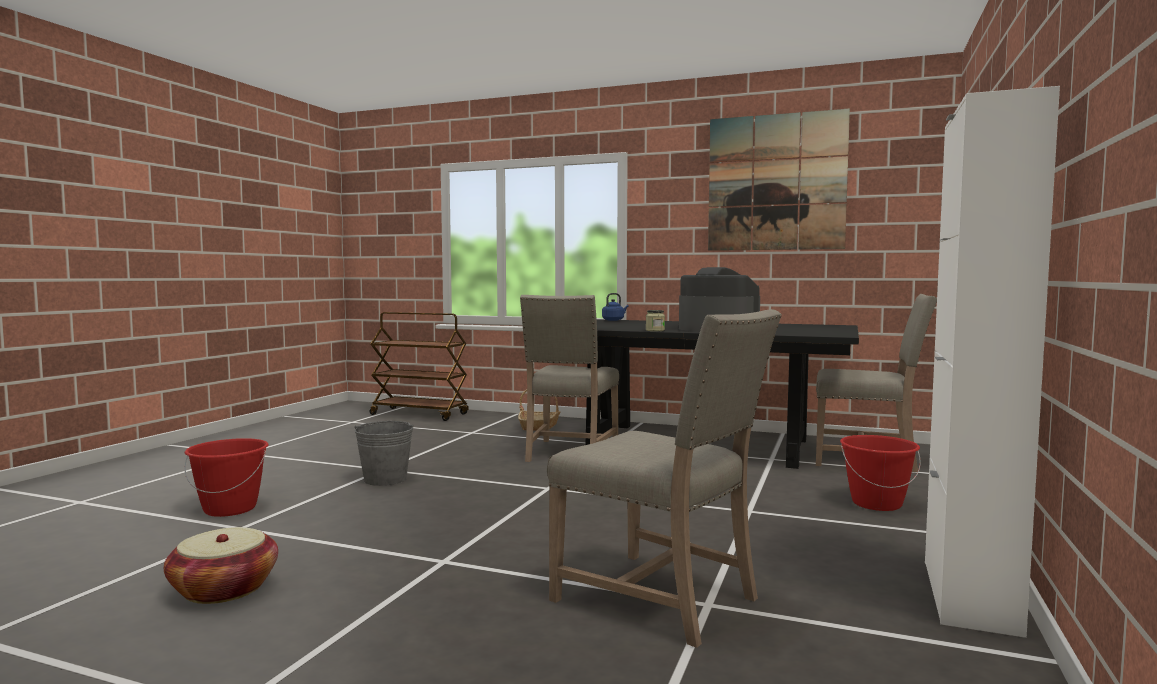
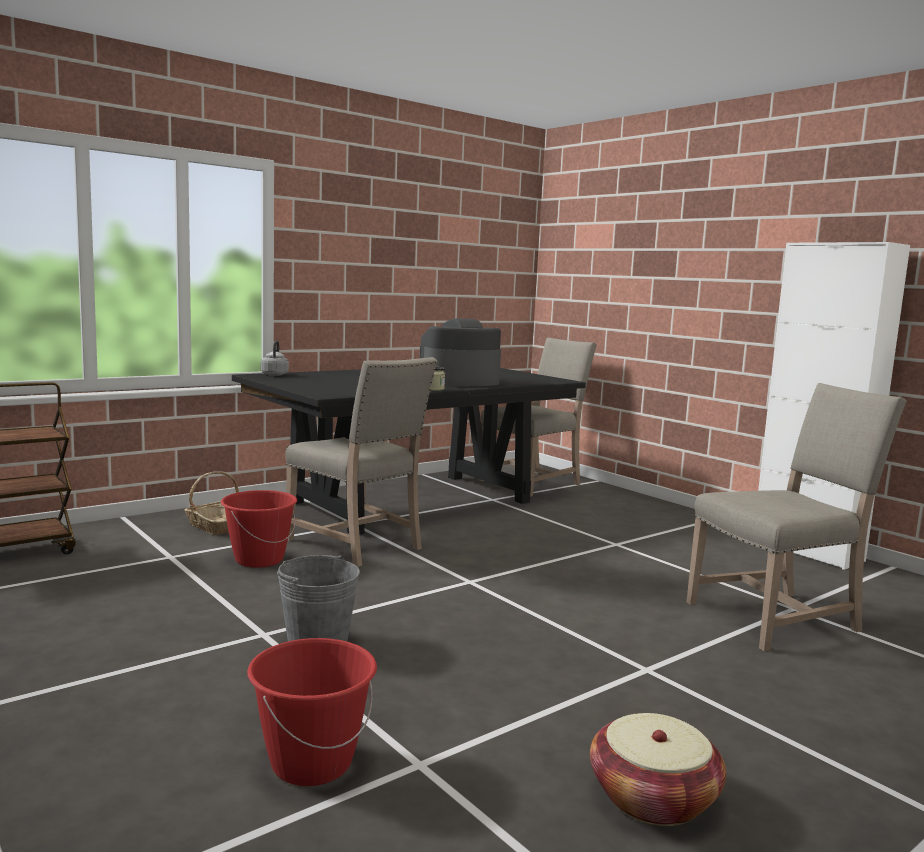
camera: 60 degrees left, 5 degrees up
blue kettle [602,293,629,321] -> grey kettle [261,341,289,376]
picture [708,108,850,251] -> none
red bucket [840,435,921,511] -> red bucket moved to [221,490,297,568]

